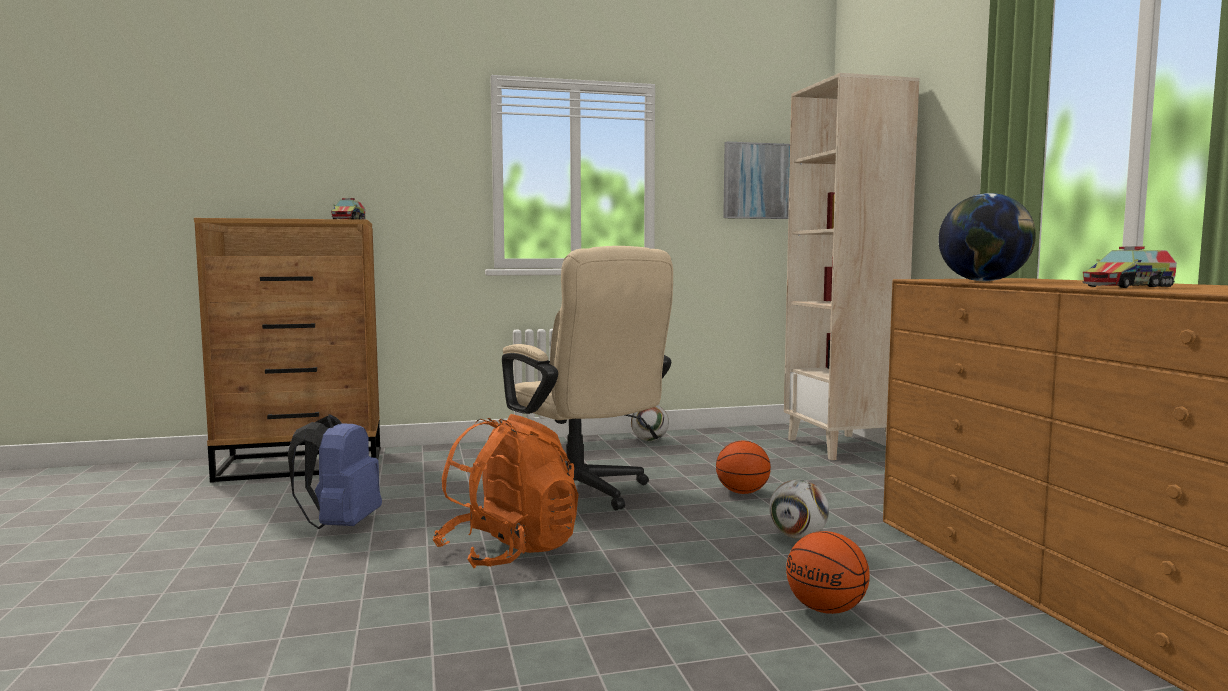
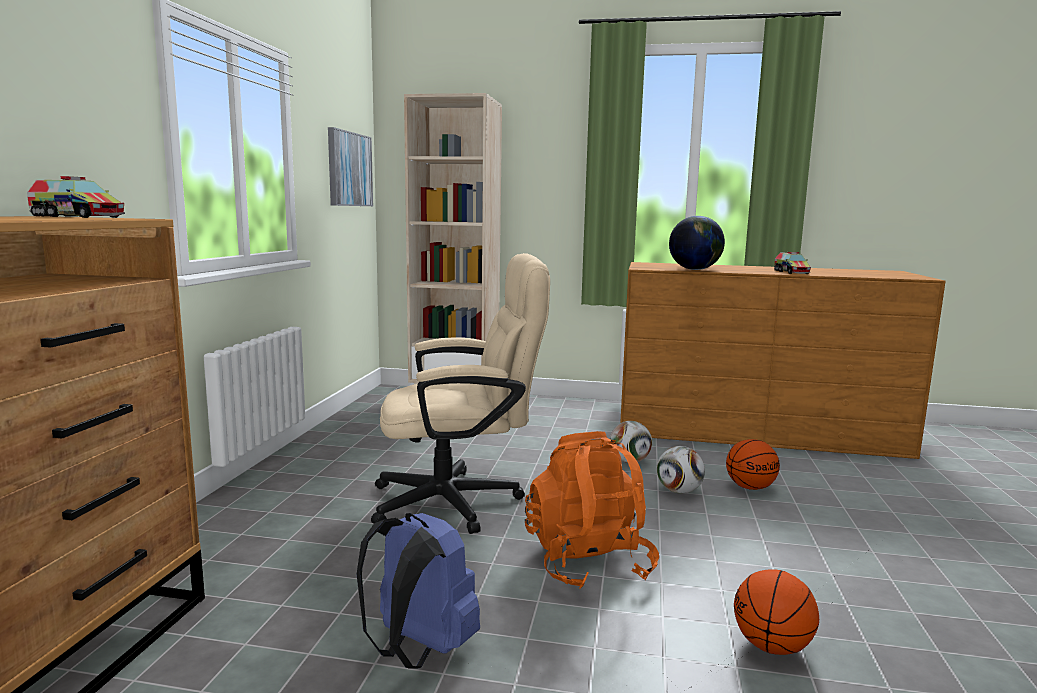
camera: 65 degrees left, 5 degrees up
football [631,405,669,441] -> football moved to [657,446,705,494]
basketball [716,441,771,494] -> basketball moved to [734,569,819,655]

